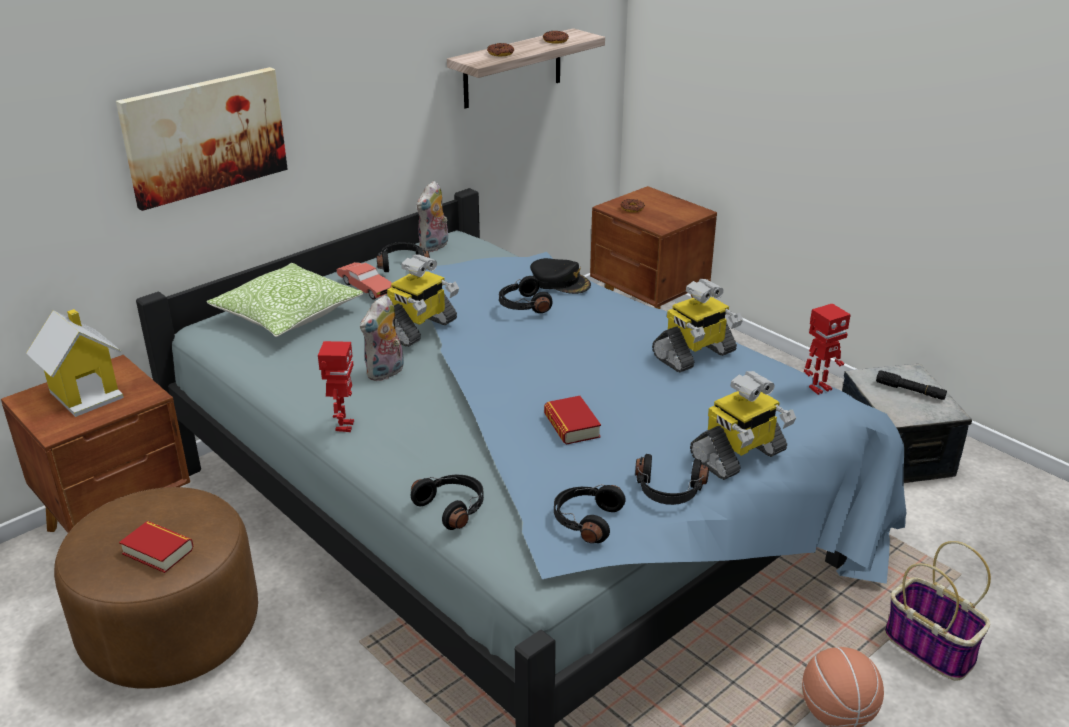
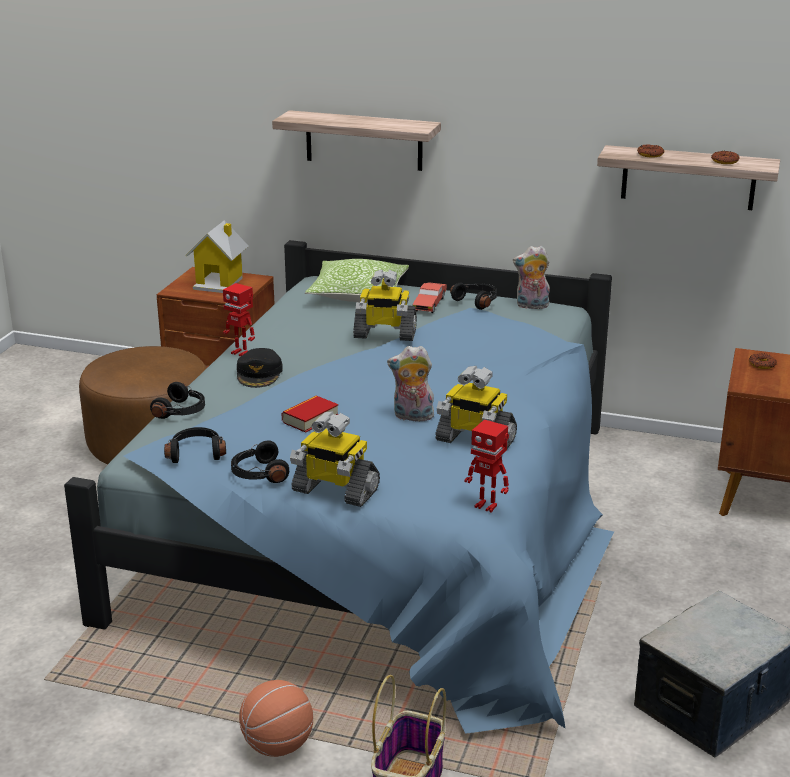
camera: 60 degrees right, 5 degrees down
picture [116,67,288,211] -> shelf [272,110,441,171]
book [119,521,194,573] -> none
toy robot [318,341,354,432] -> toy robot turned 60 degrees clockwise [223,283,255,356]
plush toy [360,295,404,381] -> plush toy moved to [387,346,434,421]
black headphones [499,276,553,313] -> none
black cap [530,258,591,294] -> black cap moved to [237,348,283,388]
black flashlight [876,370,947,400] -> none

